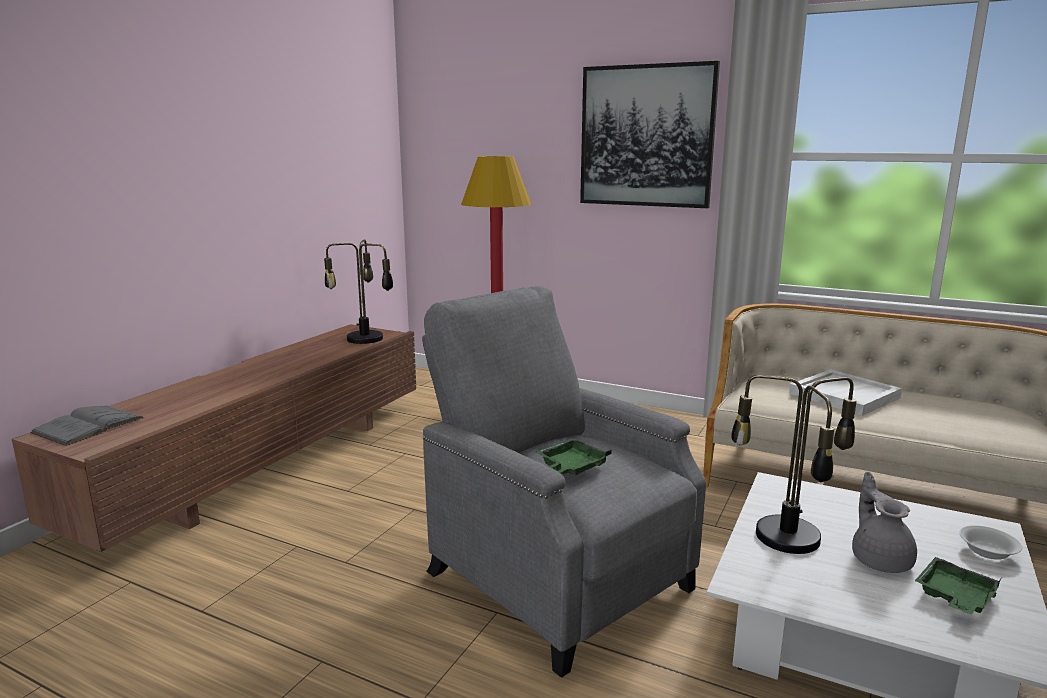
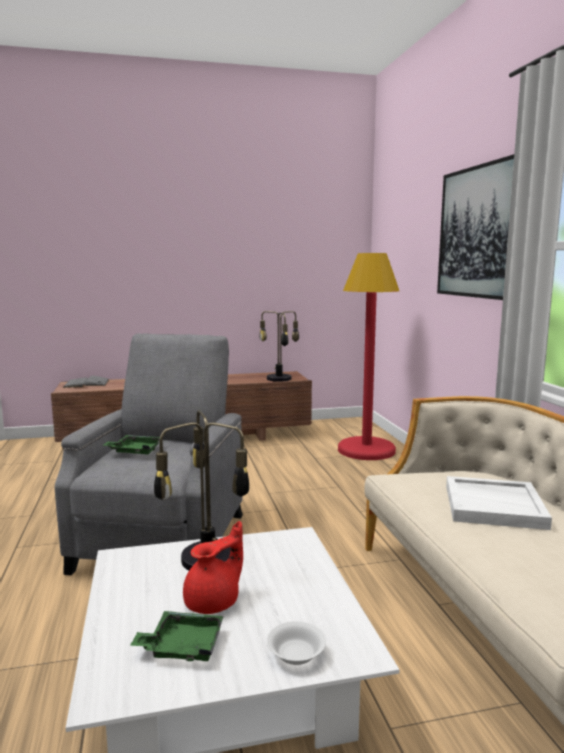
camera: 50 degrees right, 5 degrees down
grey teapot [852,472,917,573] -> red teapot [183,521,243,614]

